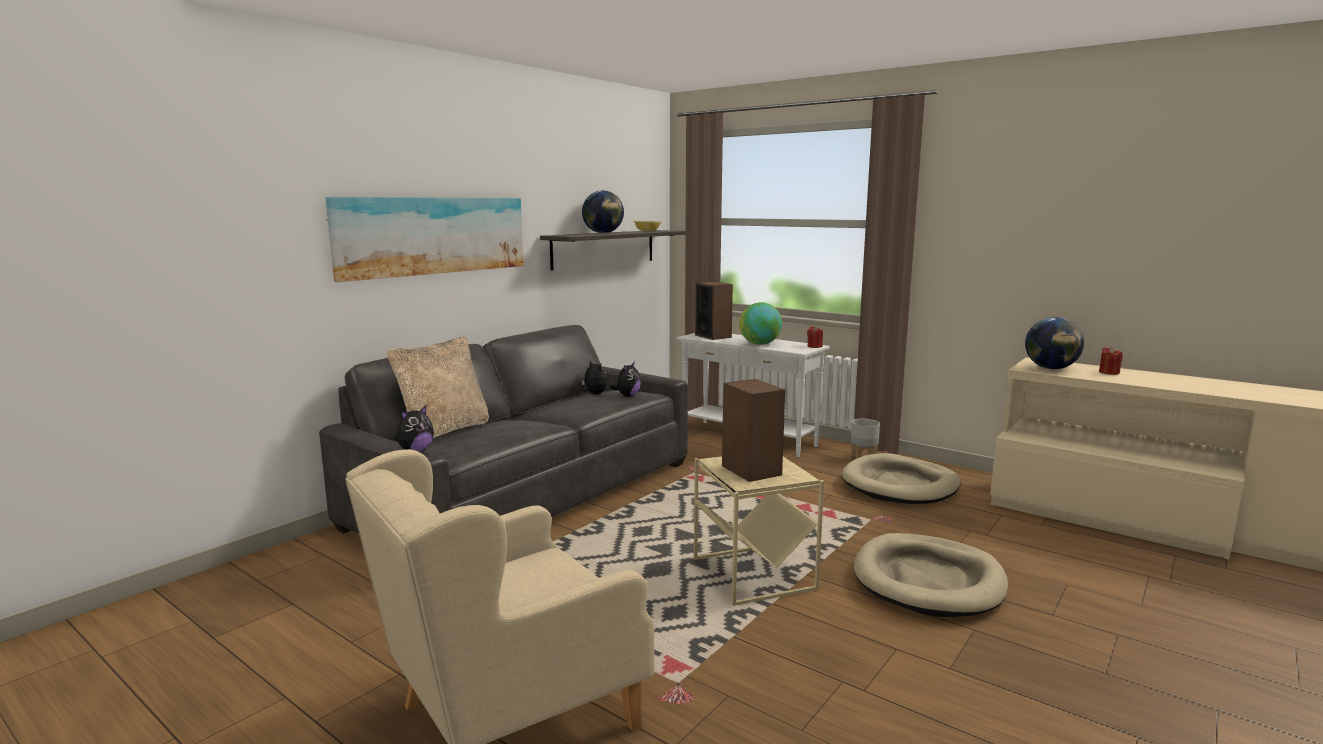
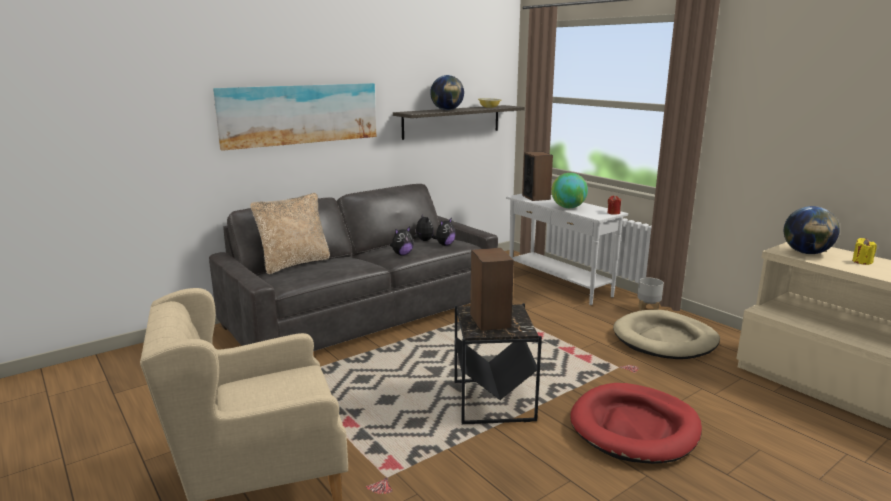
camera: 15 degrees right, 5 degrees up
plush toy [394,405,434,452] -> plush toy moved to [390,227,414,255]
beige side table [694,456,824,606] -> black side table [454,303,542,424]
beige dog bed [854,533,1008,617] -> red dog bed [570,383,702,464]
red candle [1099,347,1122,375] -> yellow candle [852,238,877,265]

